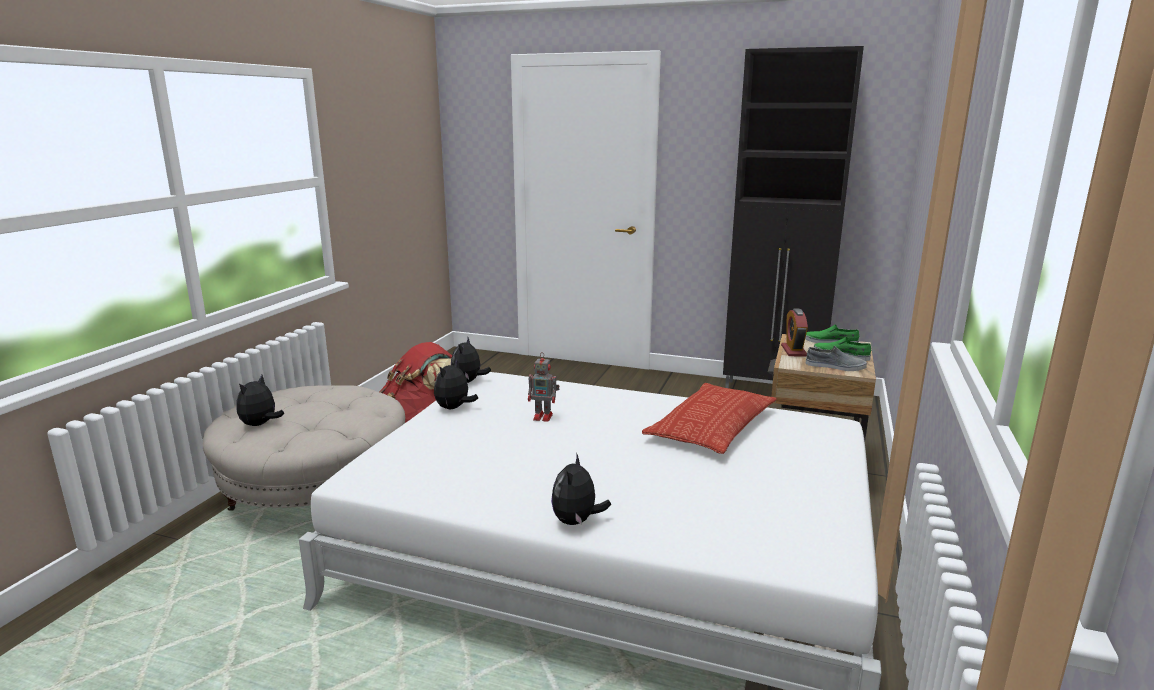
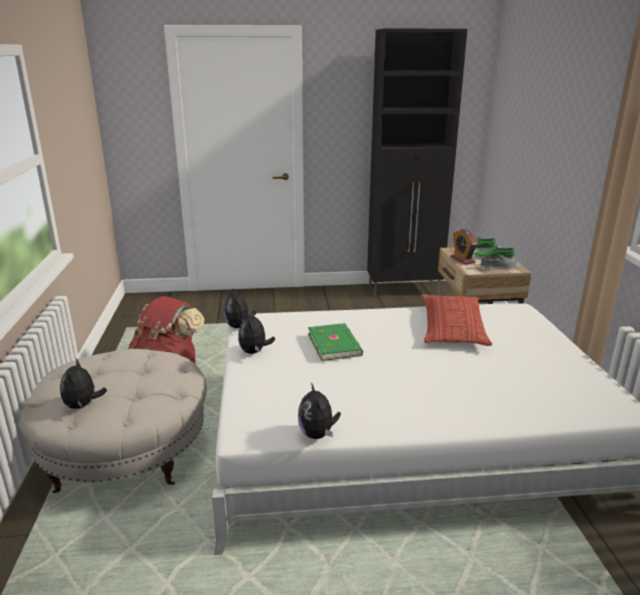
camera: 25 degrees left, 5 degrees up
toy robot [528,352,559,422] -> green book [308,323,363,361]
plush toy [551,454,611,525] -> plush toy moved to [298,382,341,439]

